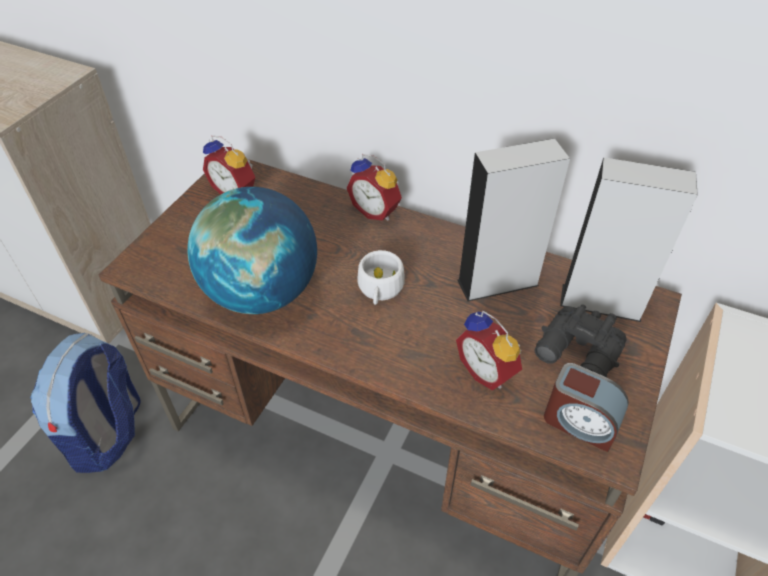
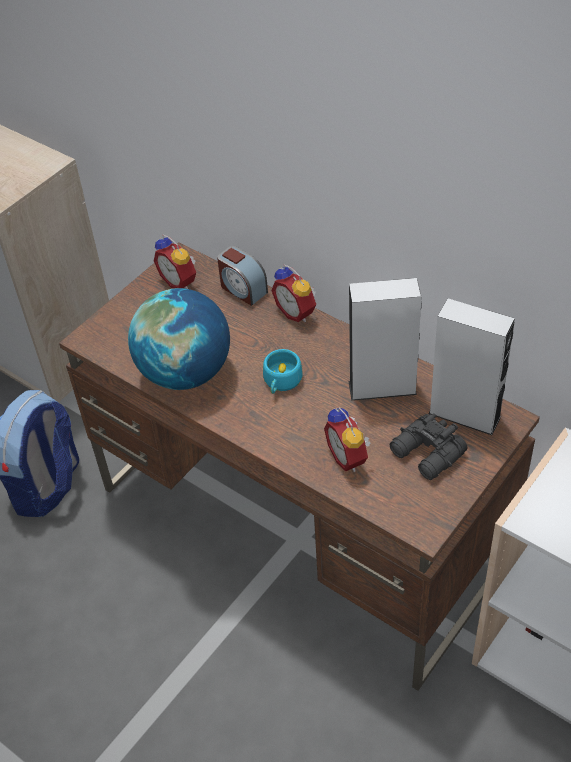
camera: 15 degrees right, 0 degrees up
white cup [357,250,404,305] -> turquoise cup [263,349,303,394]
alarm clock [544,363,629,452] -> alarm clock moved to [217,246,268,306]

